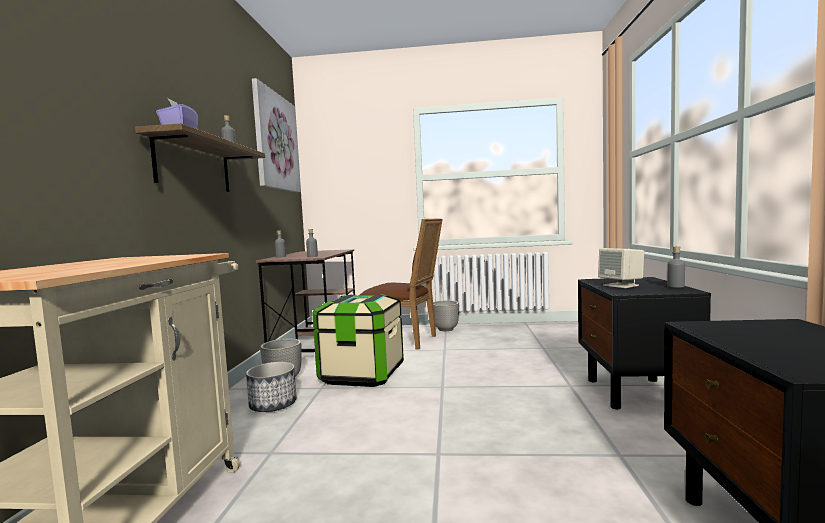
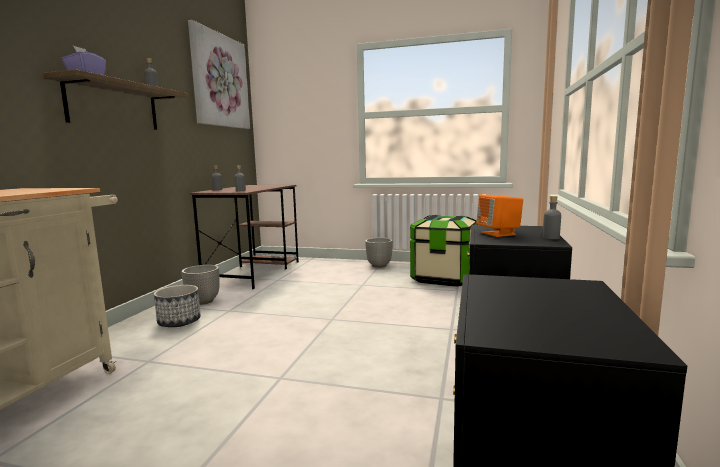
camera: 10 degrees right, 5 degrees up
storage box [312,294,404,387] -> storage box moved to [410,215,477,287]
brown chair [360,218,443,350] -> none
beige speaker [598,248,644,288] -> orange speaker [476,194,523,237]

